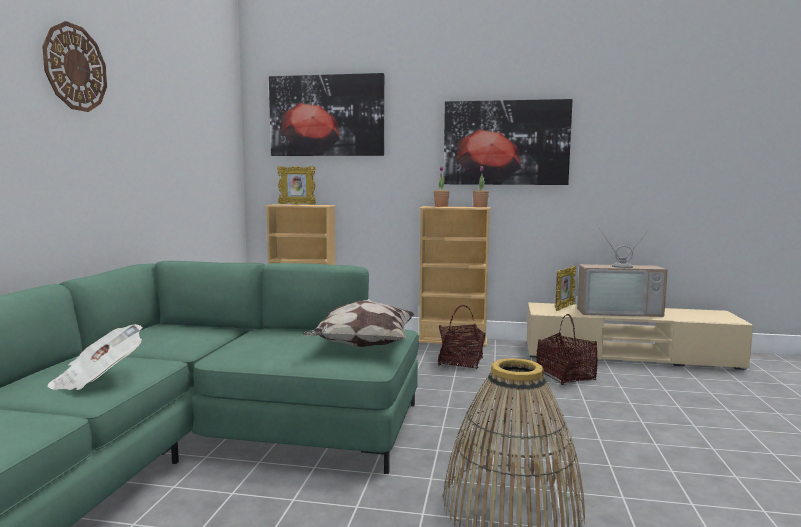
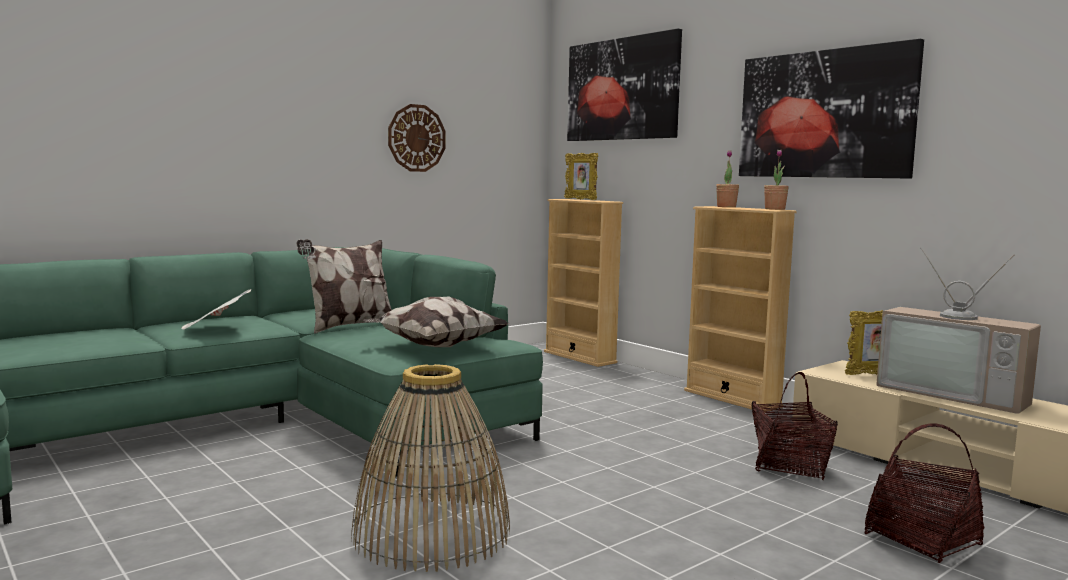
camera: 40 degrees right, 0 degrees up
wall clock [42,21,107,112] -> wall clock moved to [388,104,446,172]
basket [438,305,485,369] -> basket moved to [864,424,984,563]
none -> pillow [297,239,392,334]

